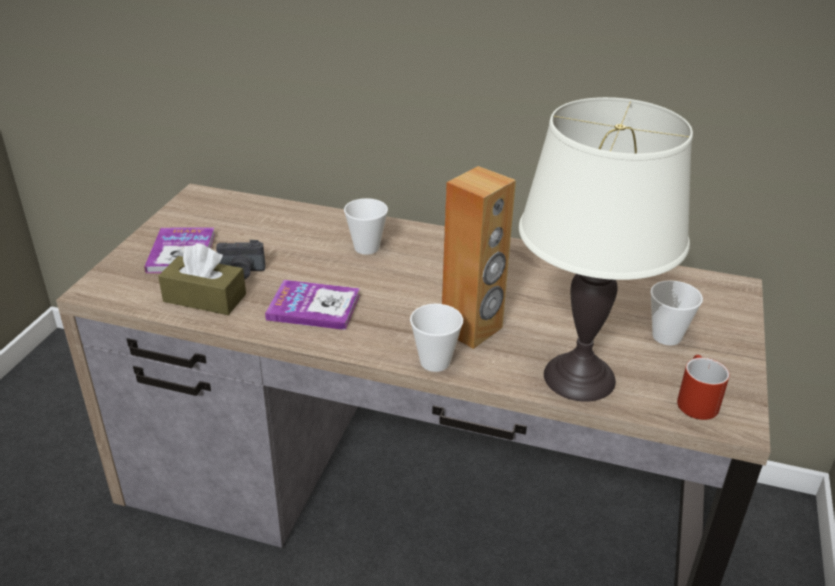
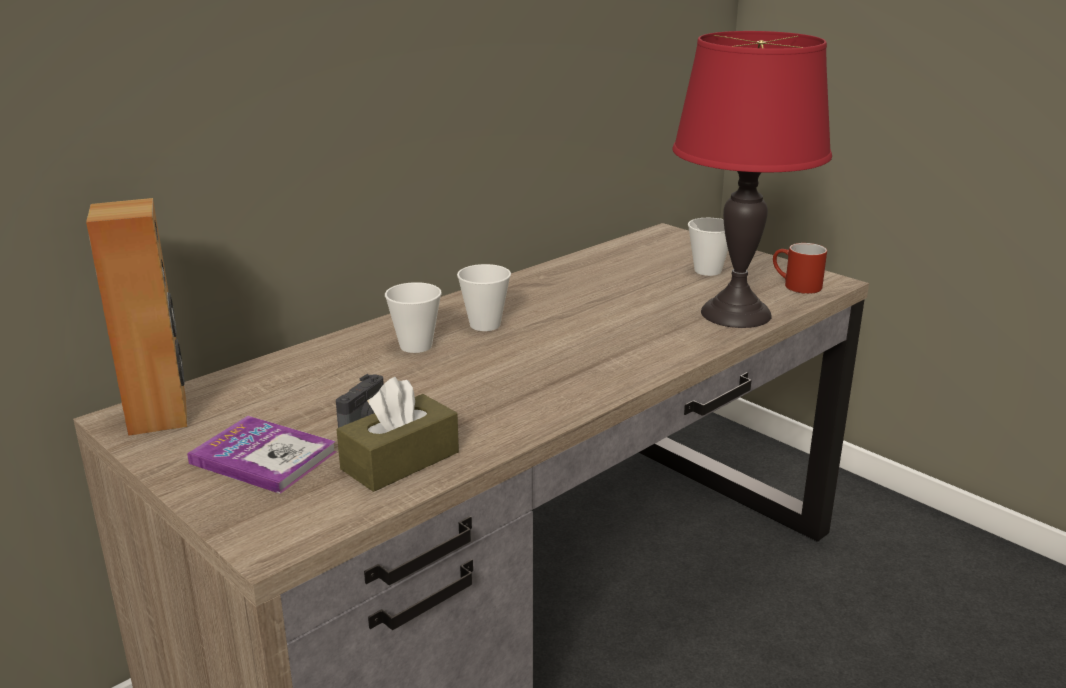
camera: 60 degrees left, 10 degrees down
book [265,280,360,330] -> none
cup [410,304,463,372] -> cup moved to [457,264,511,331]
brown speaker [442,166,516,349] -> brown speaker moved to [86,198,187,436]
white table lamp [519,97,693,402] -> red table lamp [672,31,832,328]

